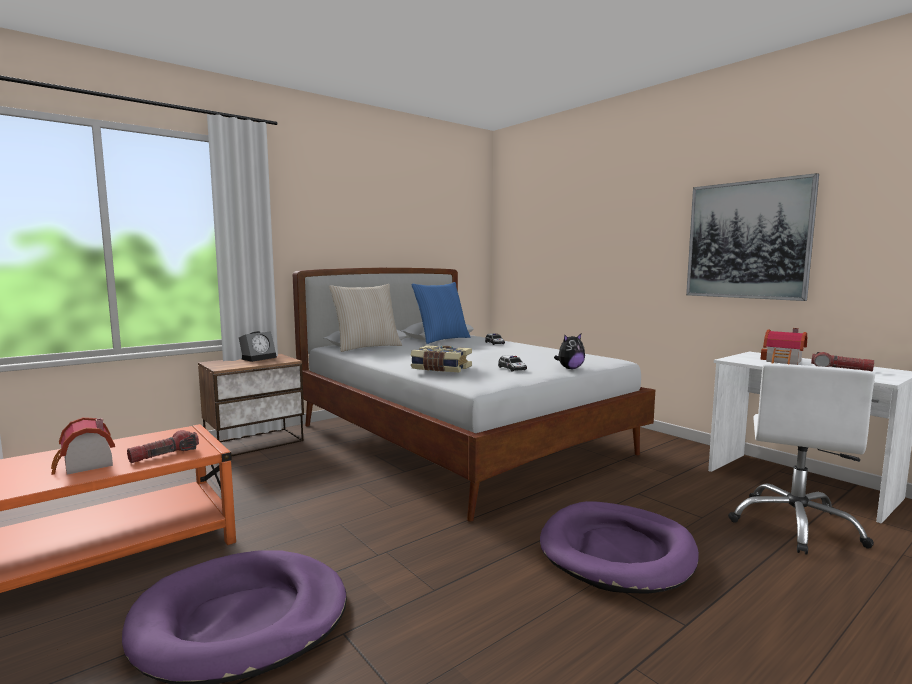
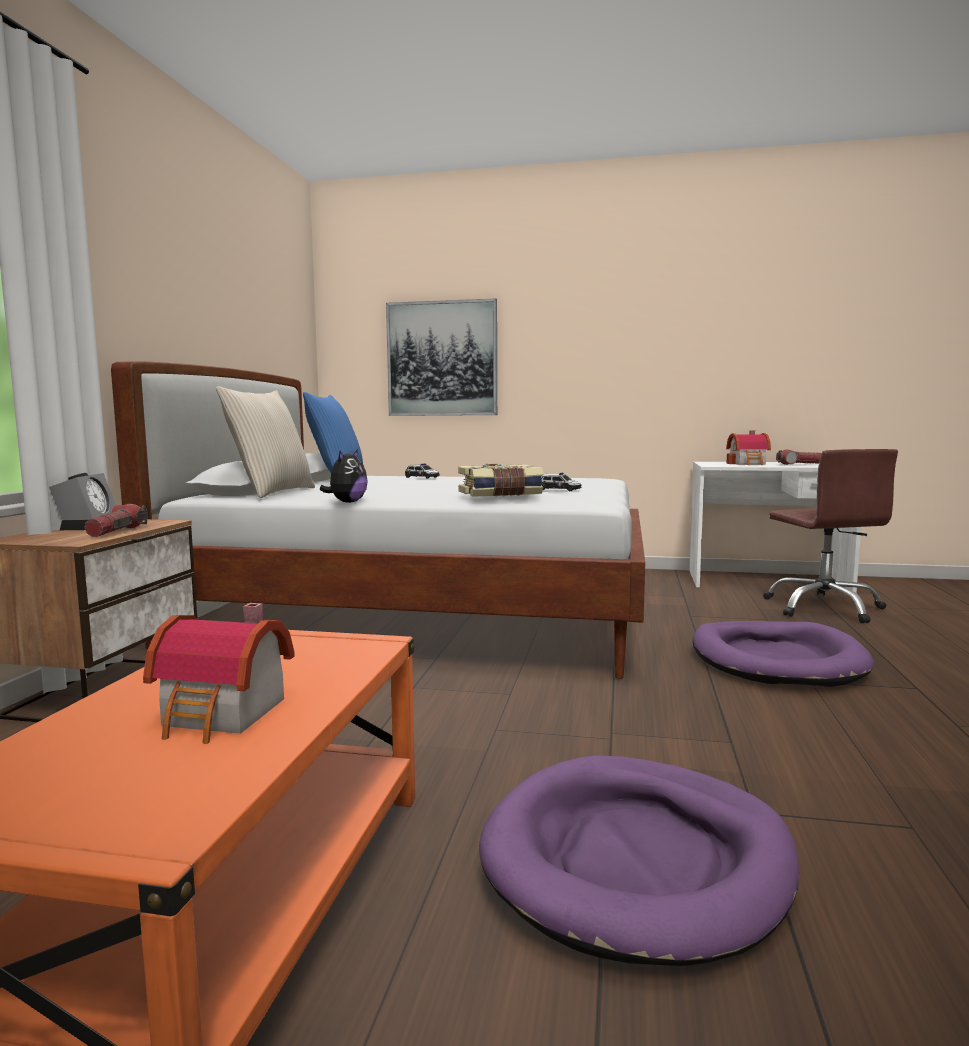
camera: 40 degrees left, 0 degrees up
flashlight [127,430,199,463] -> flashlight moved to [85,504,148,537]
plush toy [554,334,585,369] -> plush toy moved to [319,449,368,503]
picture [686,173,819,301] -> picture moved to [386,298,497,416]
white office chair [728,363,875,555] -> brown office chair [763,449,898,623]

